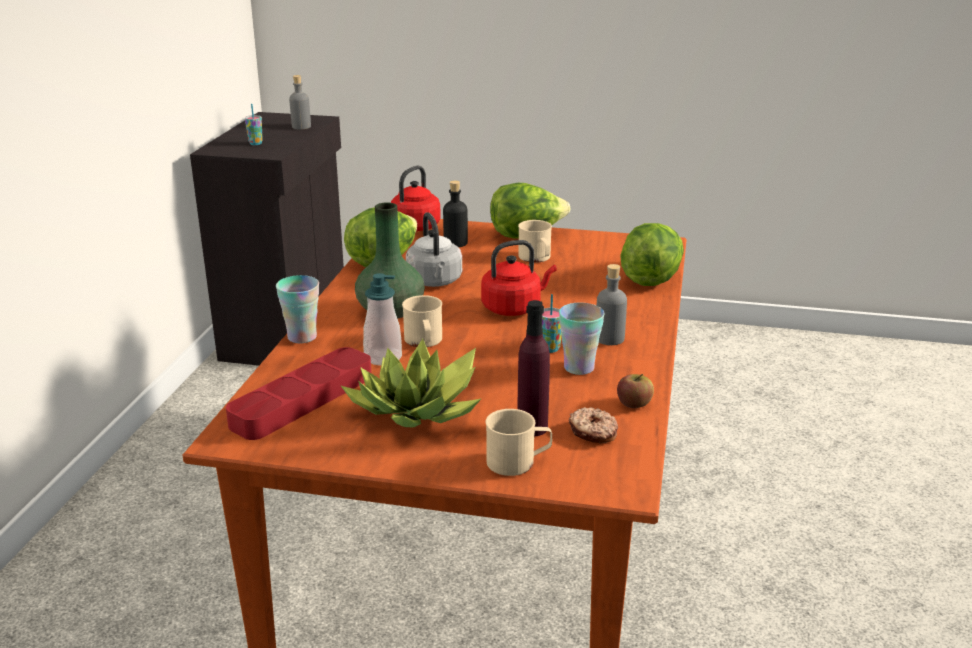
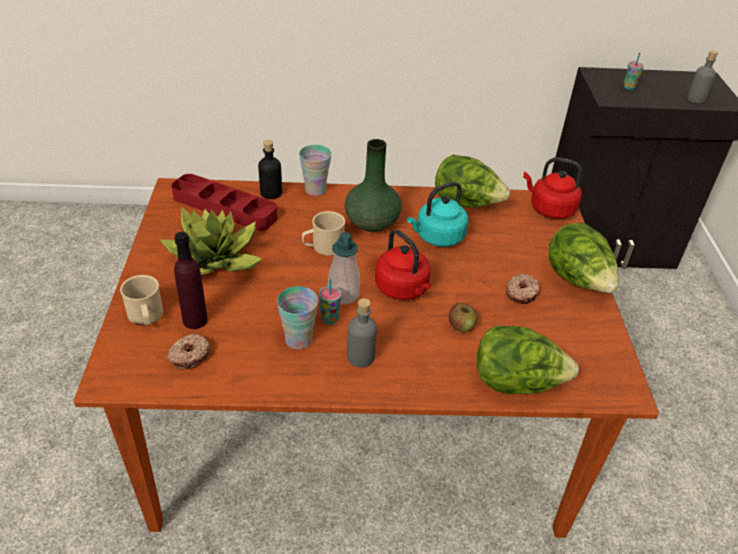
camera: 75 degrees right, 15 degrees up
soap dispenser [363,273,402,365] -> soap dispenser moved to [328,232,360,304]
grey kettle [406,212,462,287] -> turquoise kettle [407,182,469,247]
black bottle [443,180,468,247] -> black bottle moved to [258,140,282,199]
beige mug [518,220,552,263] -> donut [506,274,540,304]
apple [617,374,654,408] -> apple moved to [449,303,477,332]

